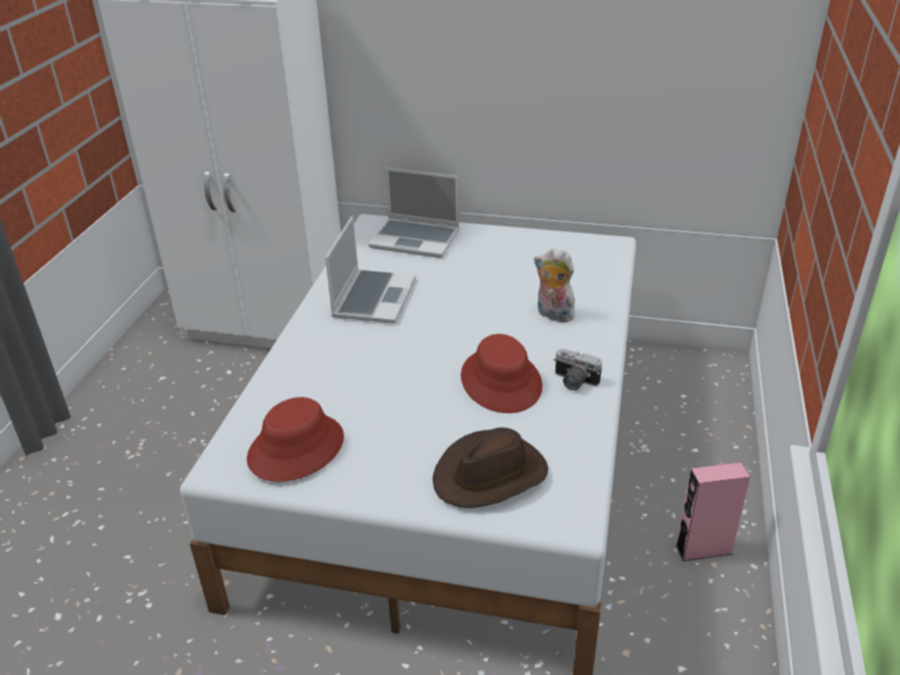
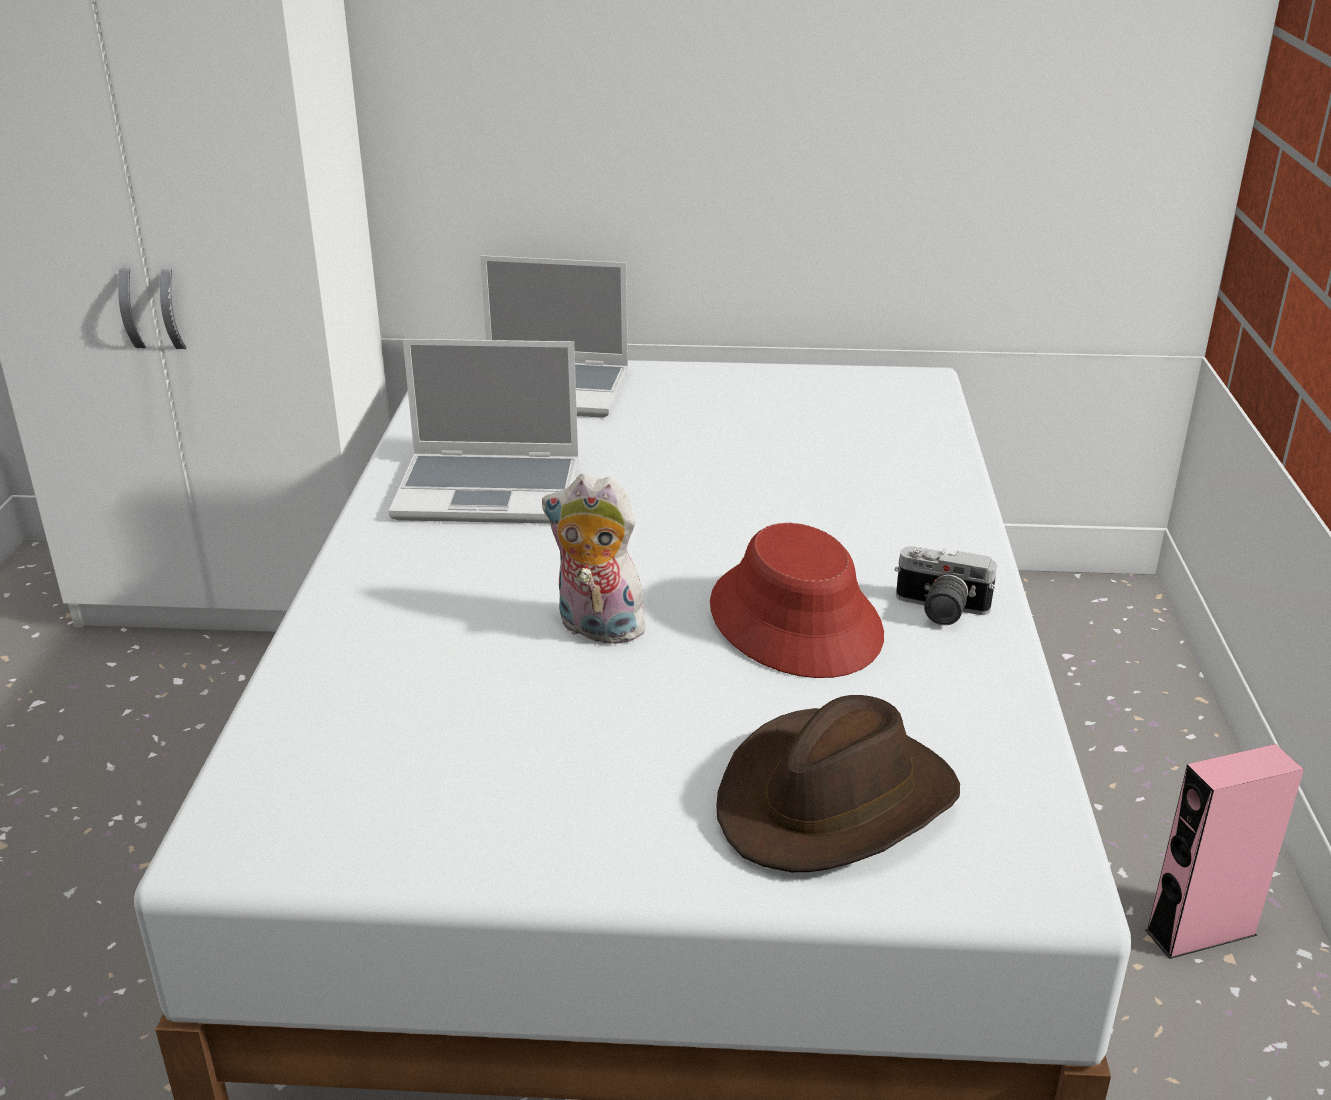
camera: 10 degrees left, 5 degrees down
red hat [247,397,344,482] -> none
laptop [325,216,416,323] -> laptop turned 90 degrees clockwise [389,339,579,524]
plush toy [534,248,578,322] -> plush toy moved to [542,473,655,644]

